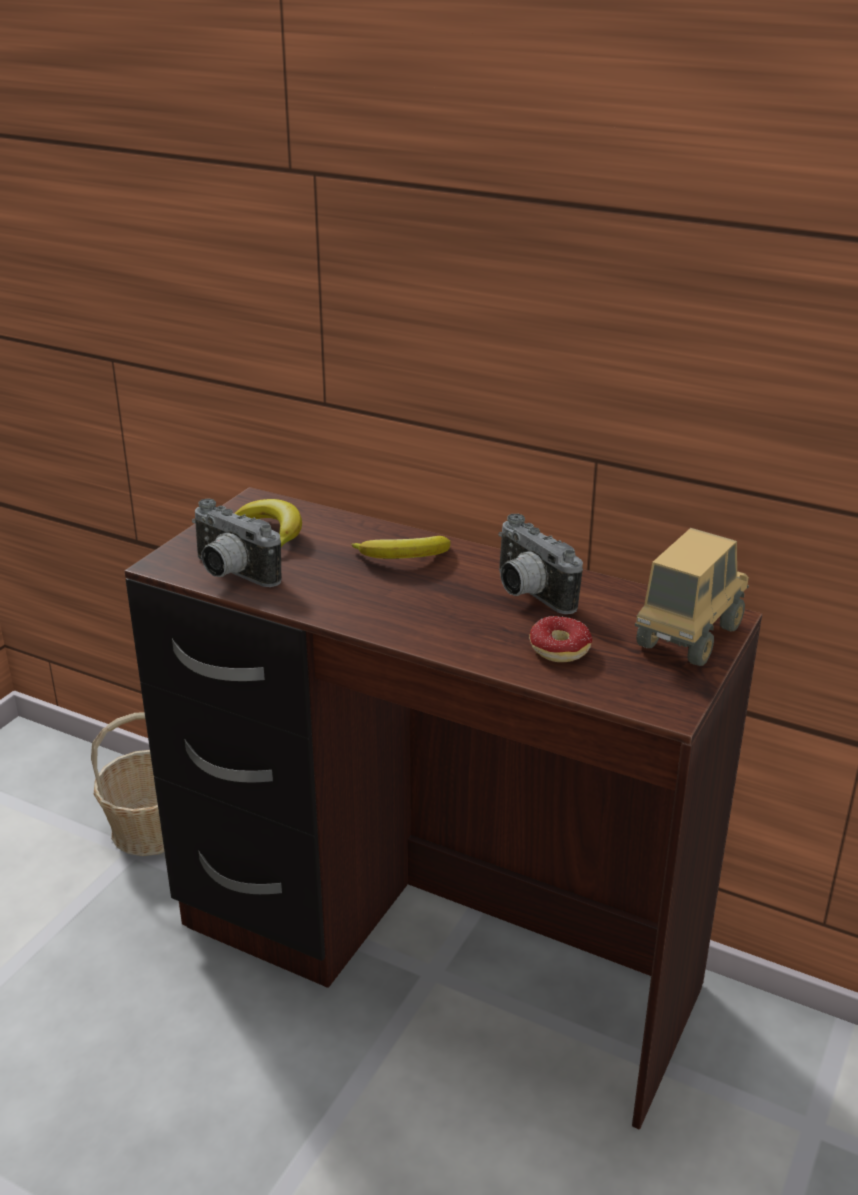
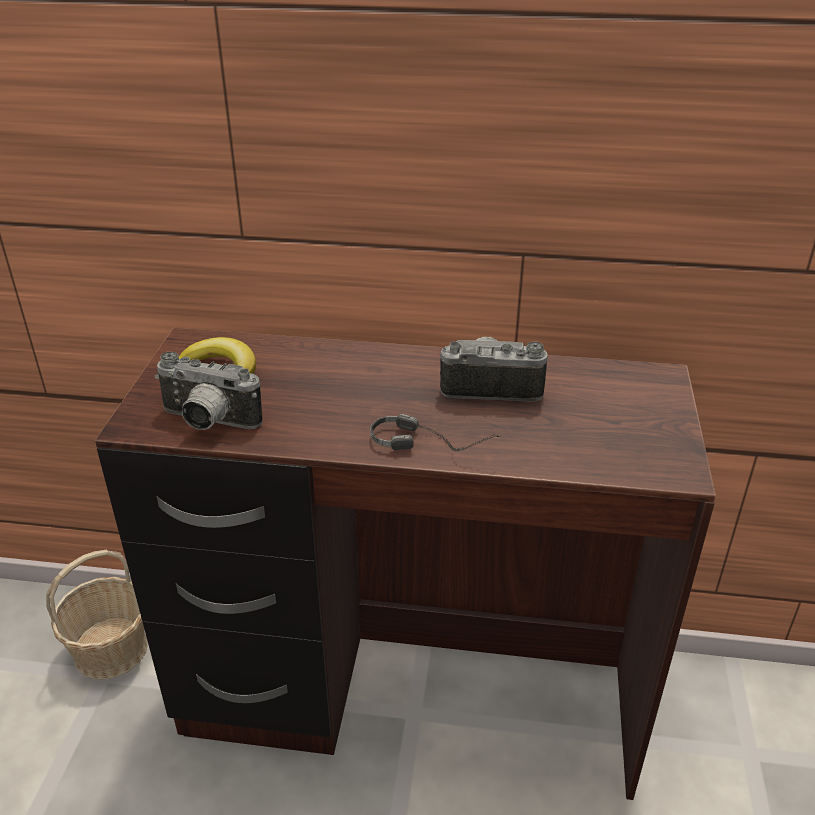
camera: 20 degrees left, 5 degrees up
banana [351,536,451,559] -> none
camera [498,514,583,614] -> camera turned 150 degrees clockwise [440,337,548,402]
donut [514,616,592,662] -> none
toy truck [635,528,749,666] -> none
none -> headphones [370,414,501,451]

